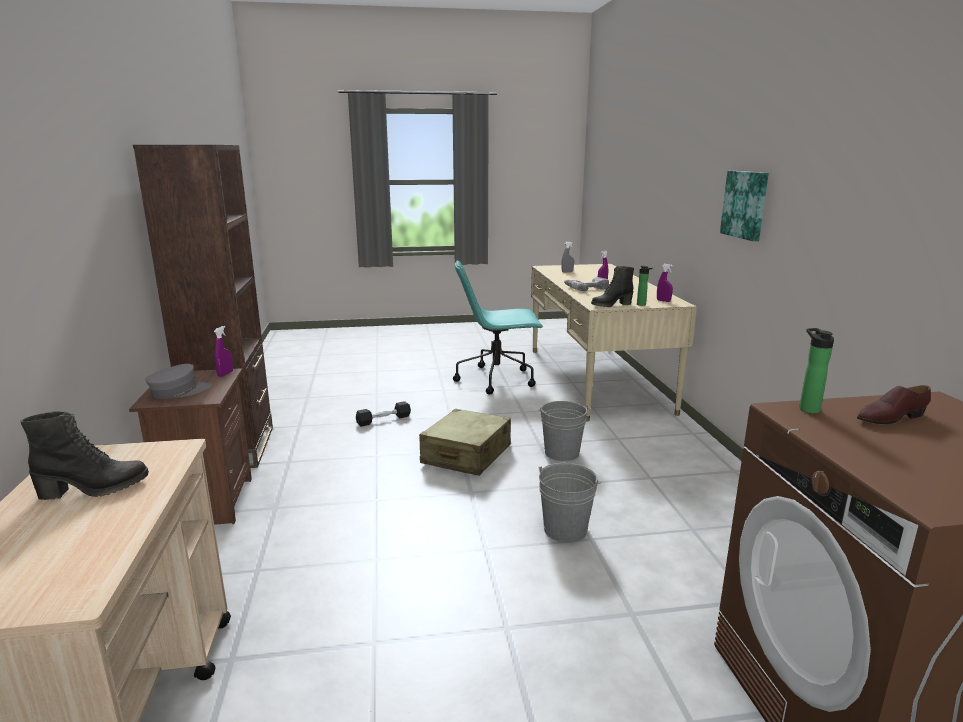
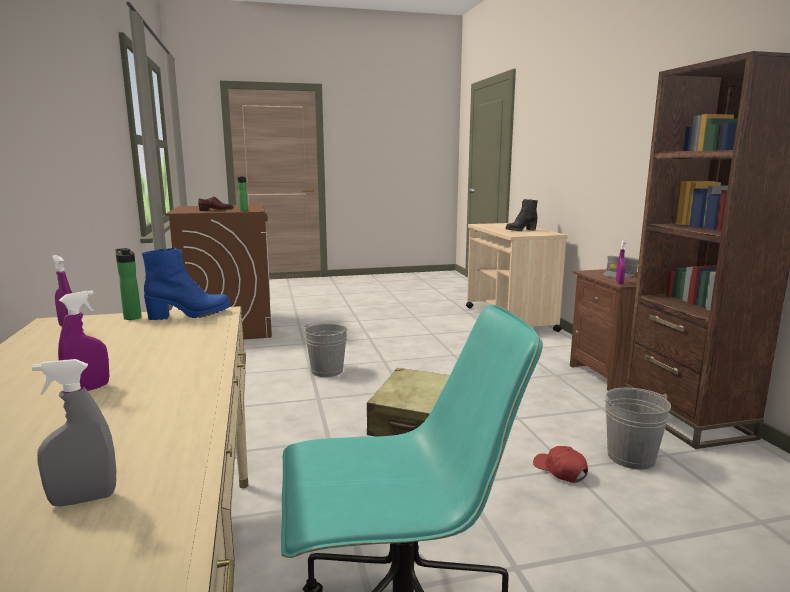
camera: 175 degrees right, 5 degrees down
black dumbbell [356,401,411,427] -> red cap [533,446,588,483]
grey bucket [539,401,591,461] -> grey bucket moved to [604,388,671,470]
power drill [564,277,609,291] -> none
black boot [591,266,634,307] -> blue boot [142,248,231,320]
picture [720,171,769,241] -> none

